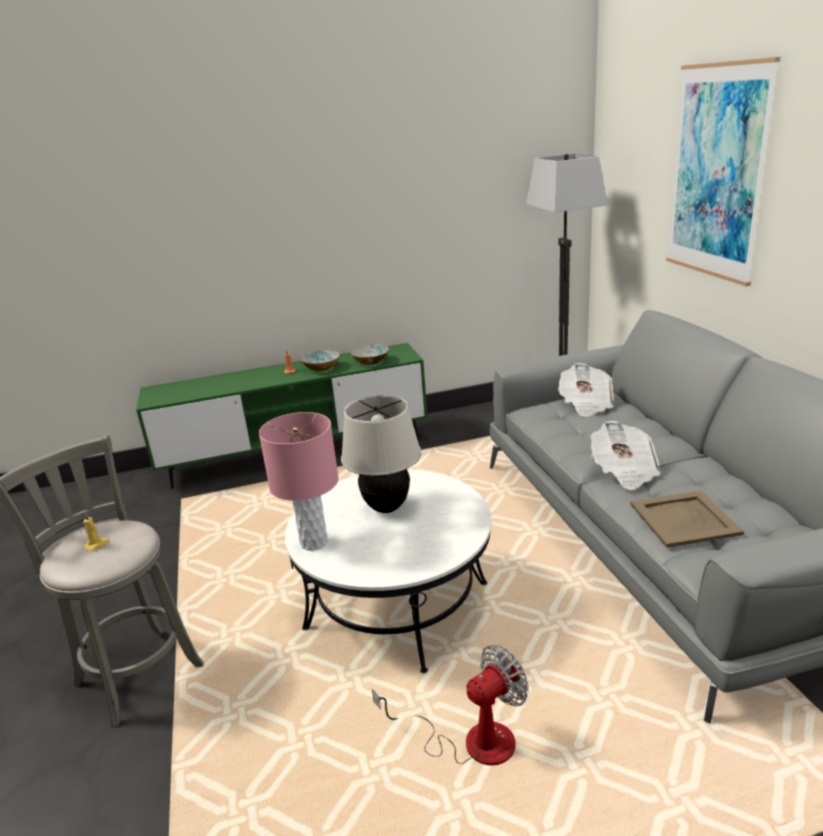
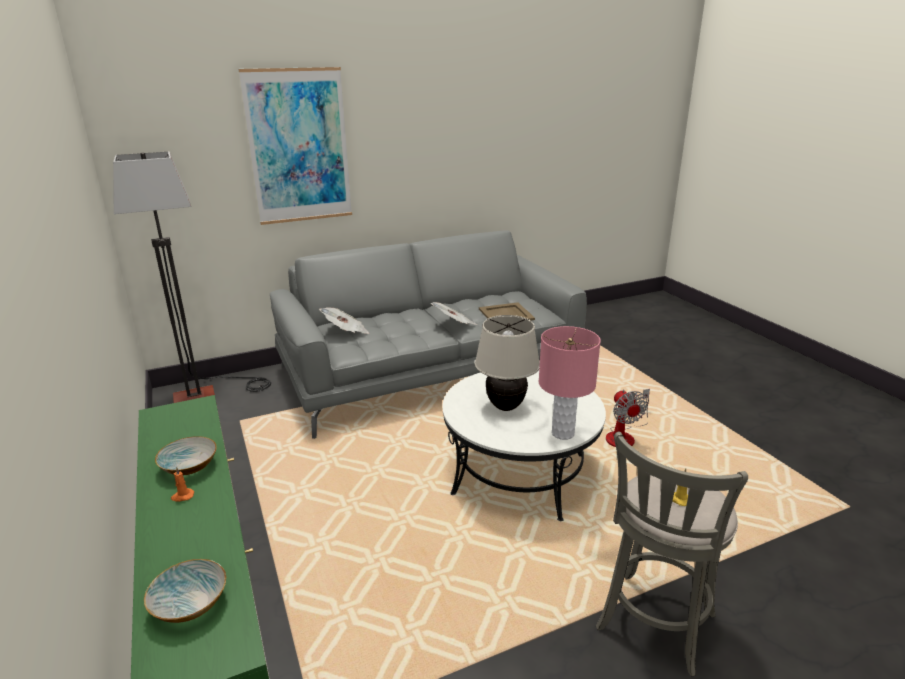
camera: 100 degrees left, 0 degrees up
bowl [350,344,389,365] -> bowl moved to [144,559,226,623]
fan [372,645,529,765] -> fan turned 150 degrees counterclockwise [606,389,650,447]

